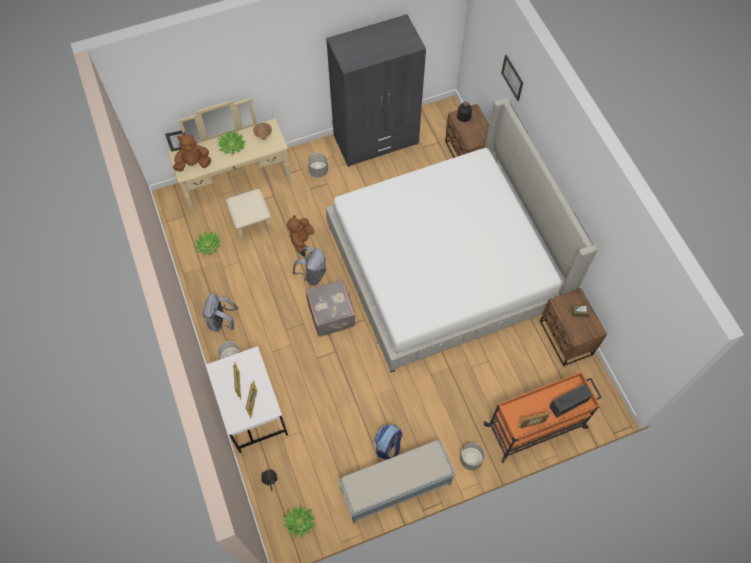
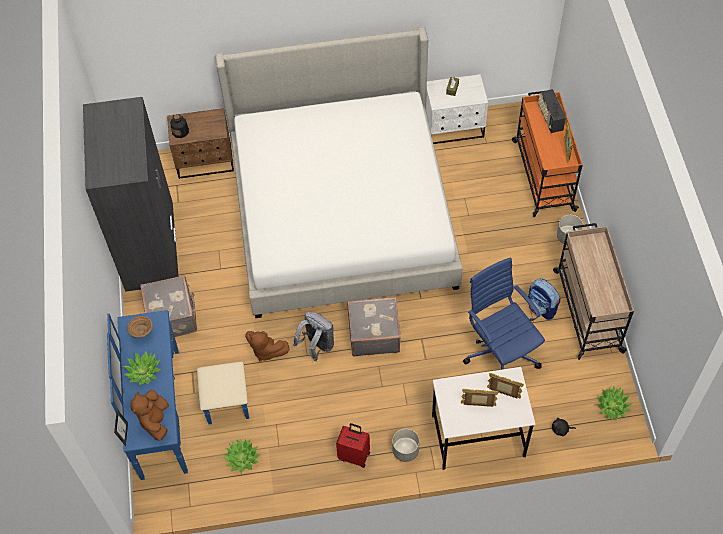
camera: 75 degrees left, 5 degrees down
beige dresser [168,98,291,242] -> blue dresser [107,310,249,480]
grey backpack [202,293,239,332] -> red suitcase [336,423,370,468]
grey planter [308,153,328,178] -> grey suitcase [140,275,197,337]
grey bench [338,440,456,524] -> beige cart [553,223,634,360]
picture [501,55,523,101] -> none
brown nightstand [540,288,607,366] -> white nightstand [426,74,488,144]
none -> blue office chair [463,257,545,370]

